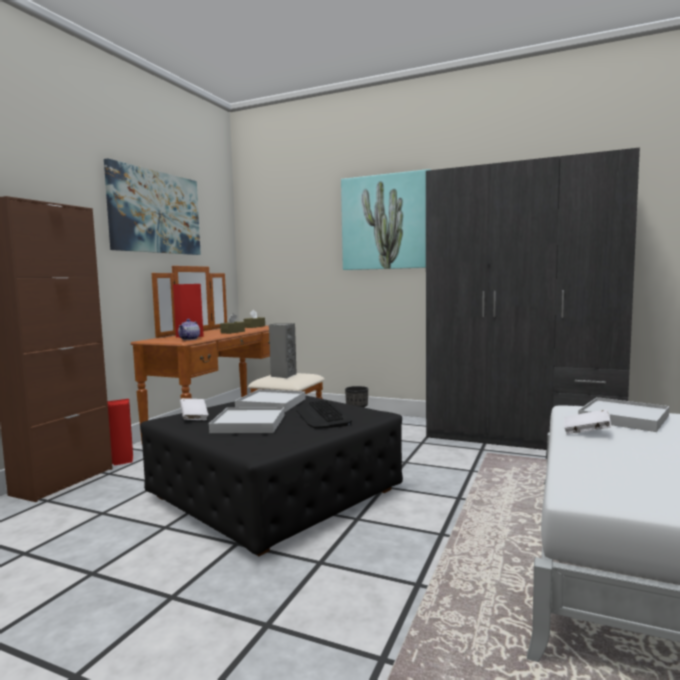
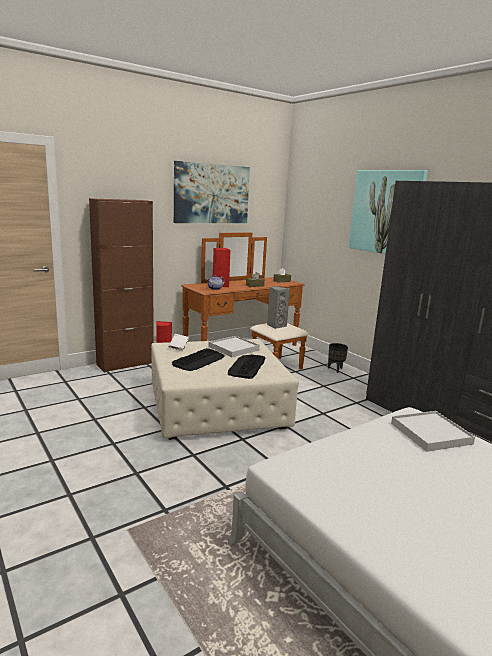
camera: 30 degrees right, 10 degrees up
black ottoman [140,395,403,556] -> beige ottoman [151,339,299,440]
white tray [209,407,285,433] -> keyboard [172,348,225,371]
white book [564,409,611,434] -> none

